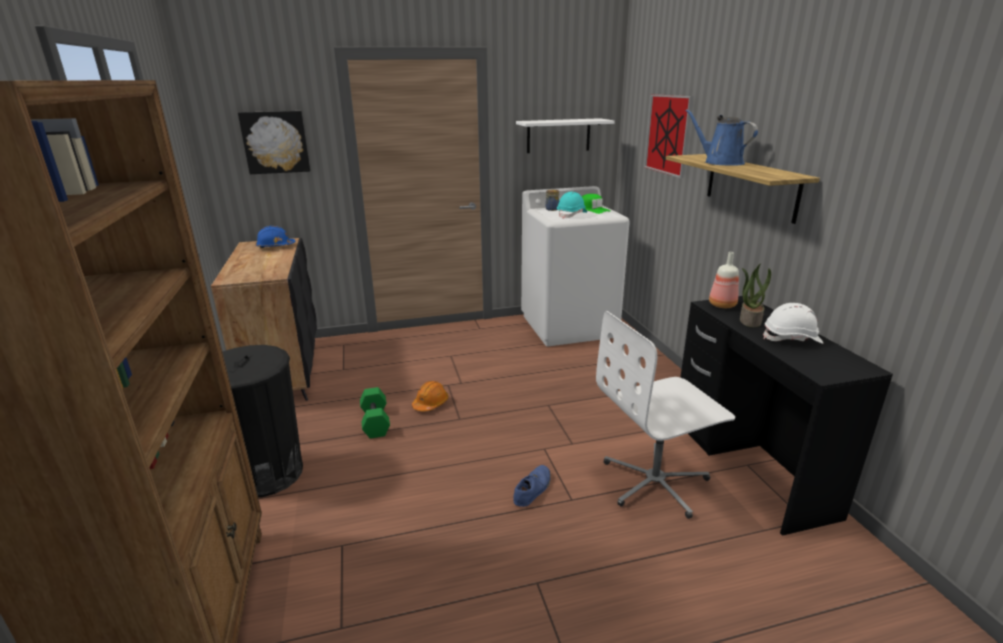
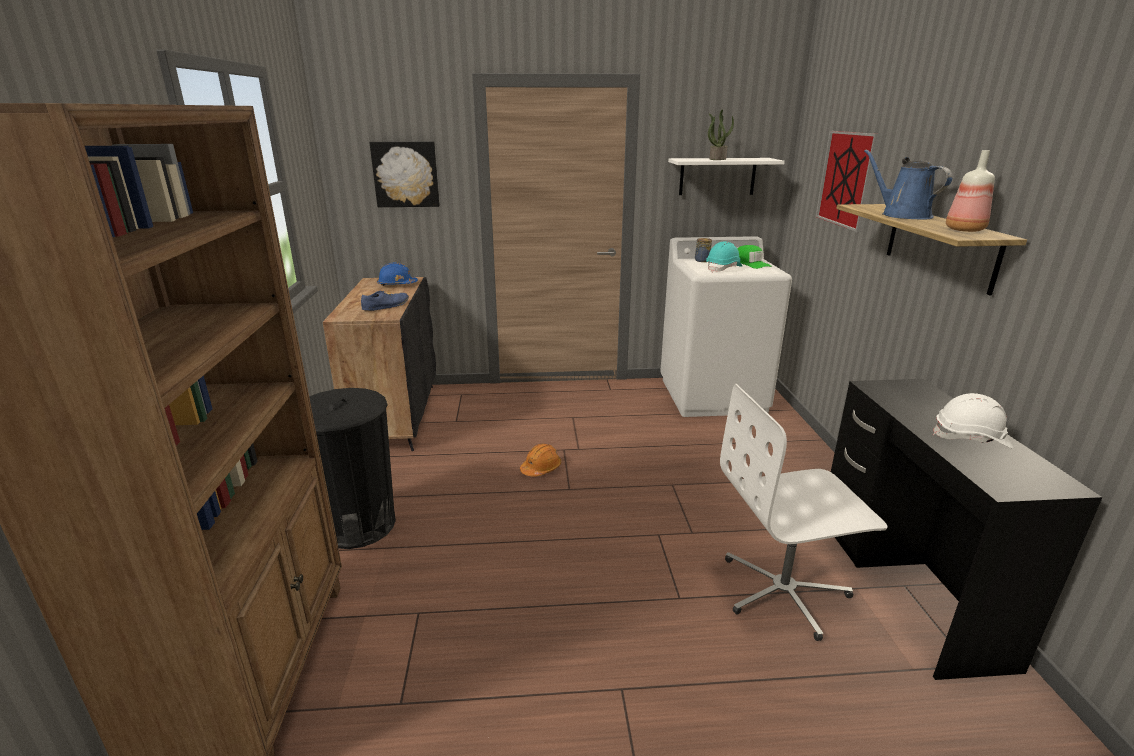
camera: 10 degrees right, 0 degrees up
green dumbbell [360,387,390,439] -> none
blue shoe [513,465,551,507] -> blue shoe moved to [361,291,409,311]
bottle [709,252,739,308] -> bottle moved to [946,150,995,232]
potted plant [740,264,771,327] -> potted plant moved to [708,109,734,160]

